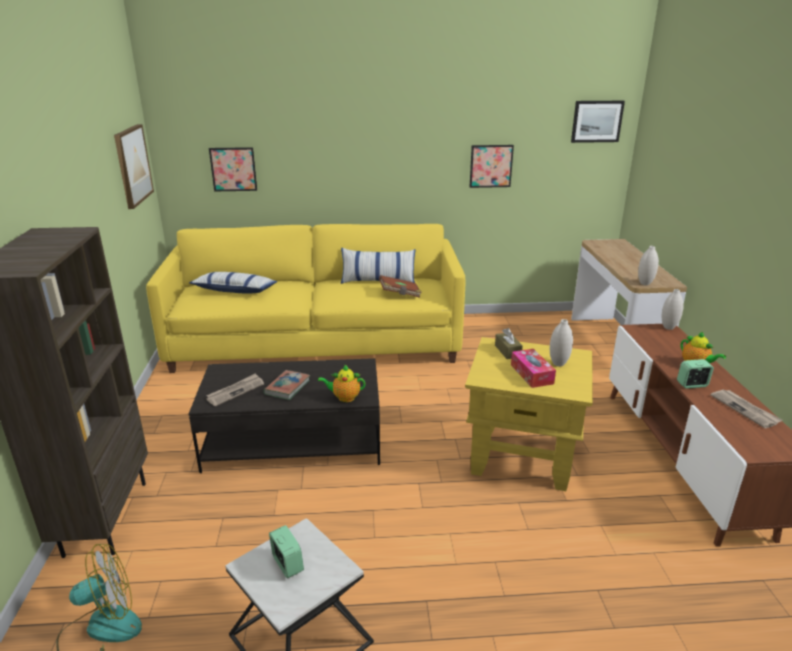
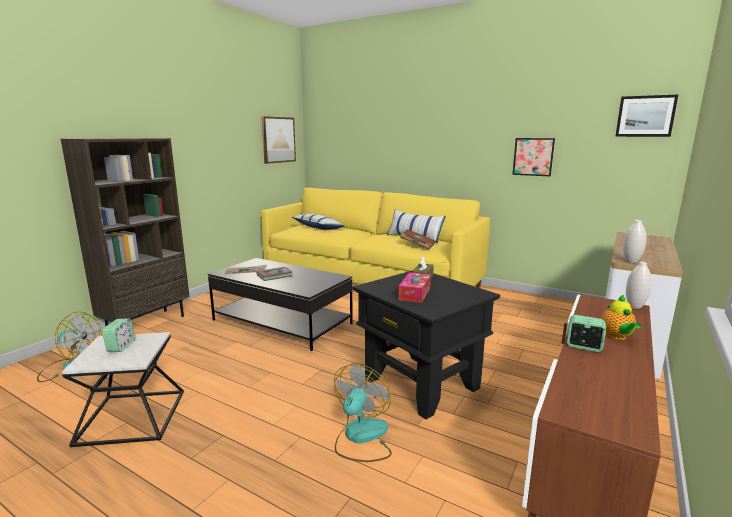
camera: 35 degrees right, 10 degrees down
picture [209,147,257,191] -> none
teapot [318,364,365,402] -> none
yellow side table [465,337,593,491] -> black side table [352,271,500,419]
white vase [550,319,573,366] -> none
newspaper [710,390,782,428] -> none
none -> fan [334,364,392,462]

